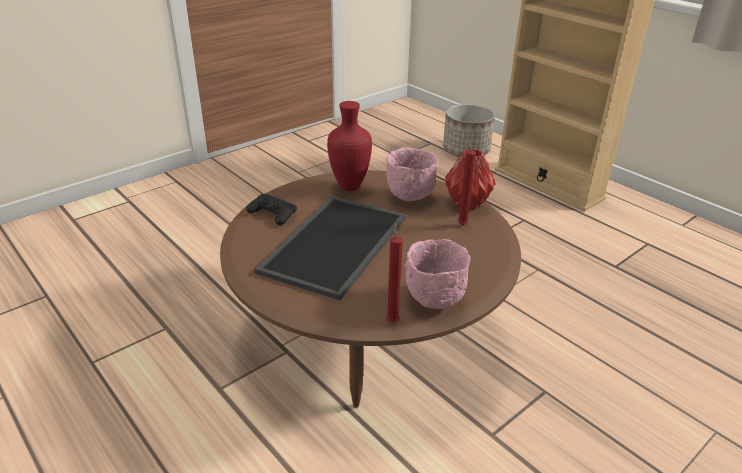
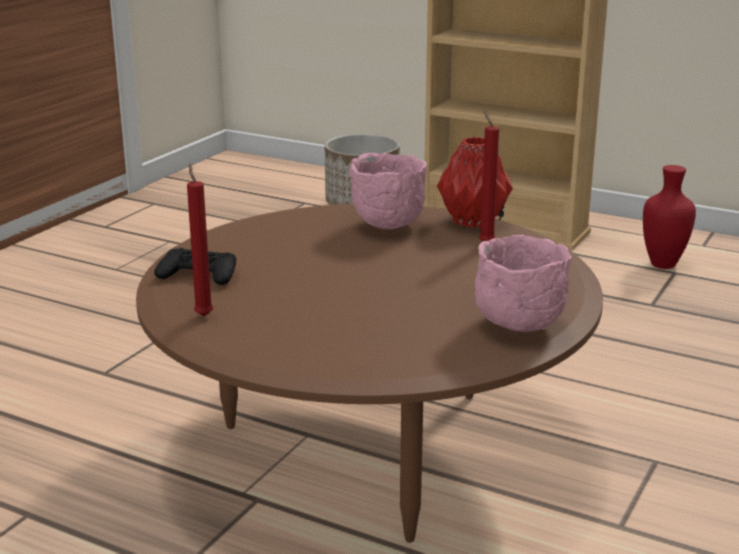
camera: 20 degrees left, 10 degrees down
tray [255,196,406,300] -> none
red vase [327,101,372,191] -> red vase moved to [643,165,696,269]
red candle [386,222,403,323] -> red candle moved to [187,163,213,316]

